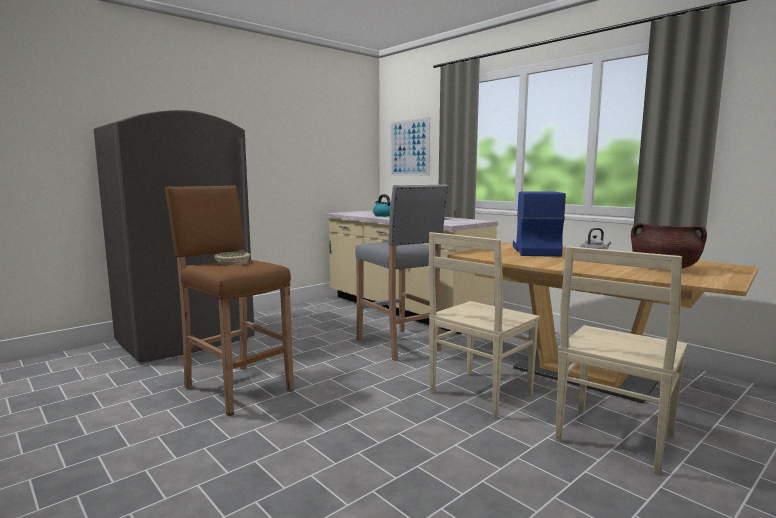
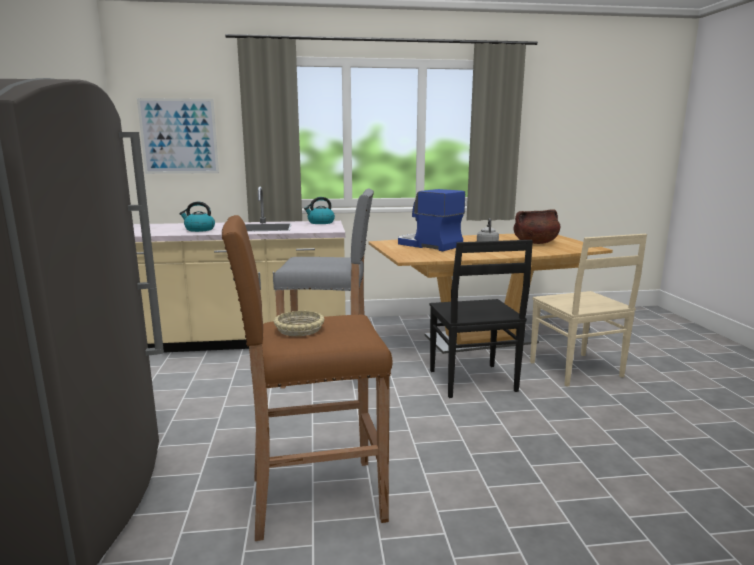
camera: 55 degrees left, 5 degrees up
beige chair [429,232,540,418] -> black chair [430,240,533,398]
none -> kettle [304,197,335,224]

